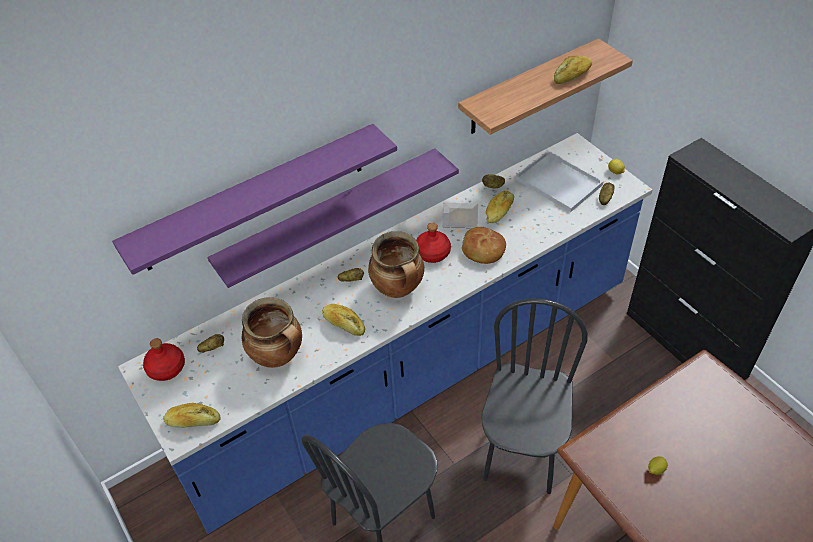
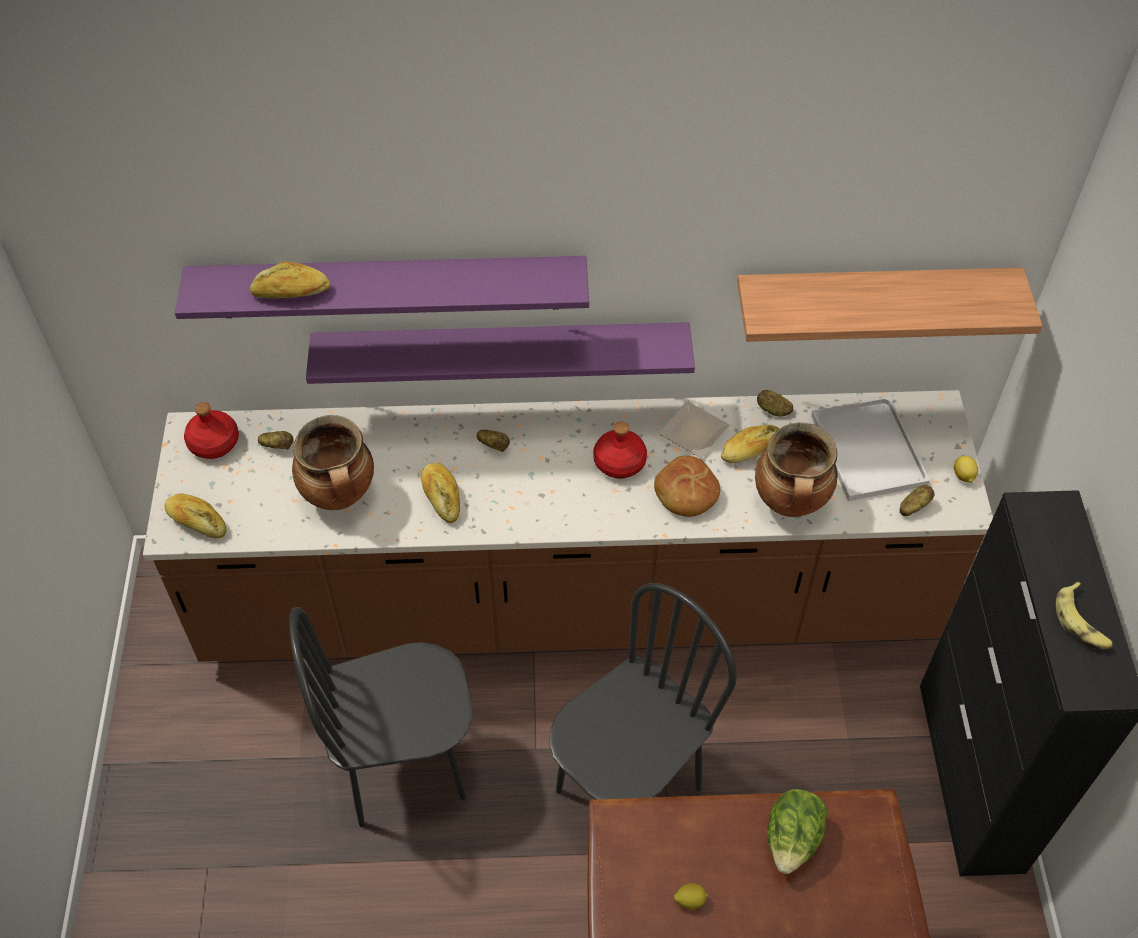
camera: 30 degrees right, 5 degrees up
blue counter [118,133,653,534] -> brown counter [143,390,993,662]
cooking pot [368,231,424,298] -> cooking pot moved to [755,423,837,517]
bread [554,56,592,84] -> bread moved to [250,261,330,299]
none -> lettuce [767,789,827,874]
none -> banana [1056,582,1113,650]

